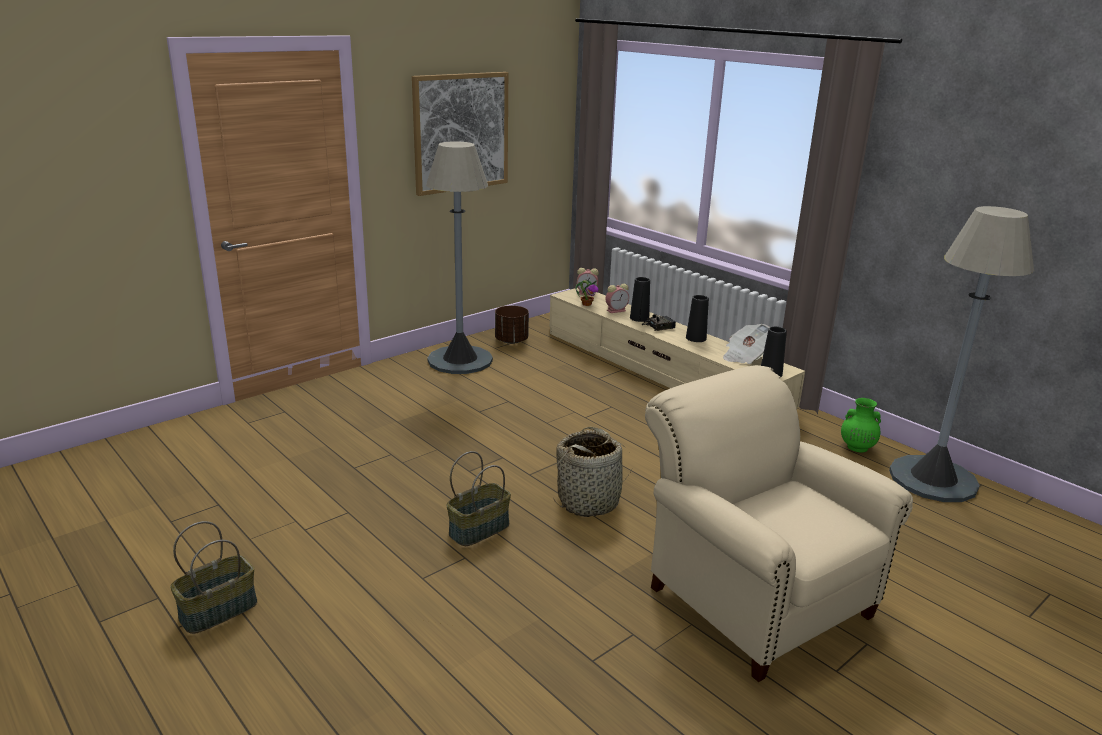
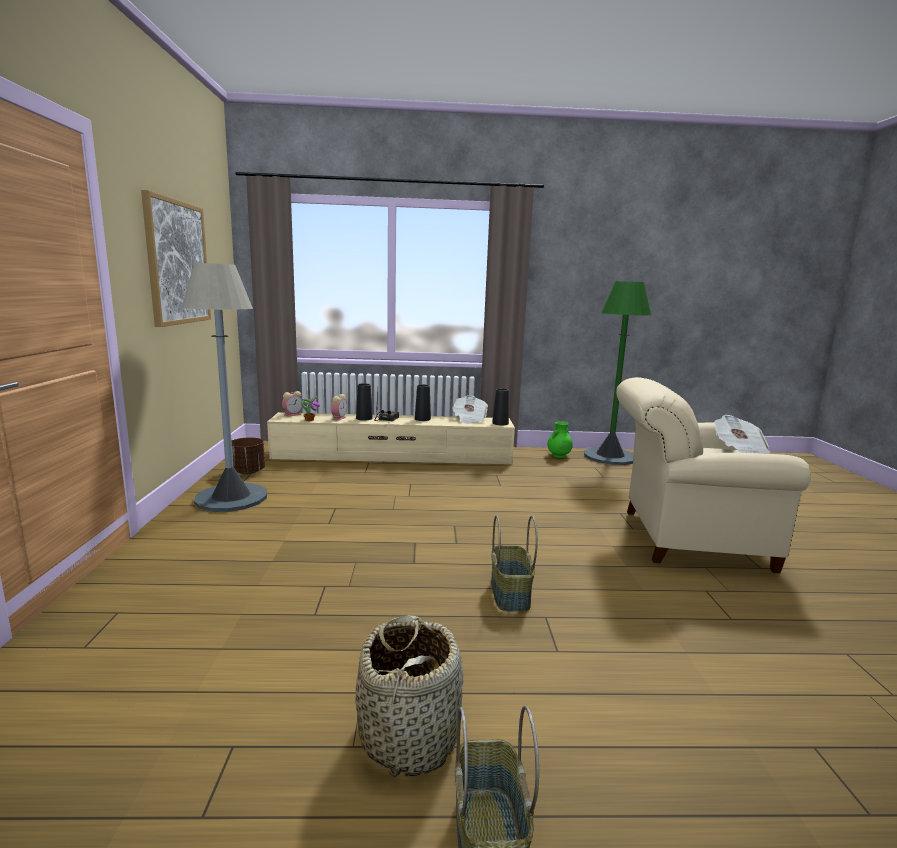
camera: 50 degrees left, 10 degrees down
basket [553,427,632,517] -> basket moved to [355,615,464,777]
grey floor lamp [889,206,1034,502] -> green floor lamp [584,281,652,465]
none -> newspaper [714,415,771,454]

